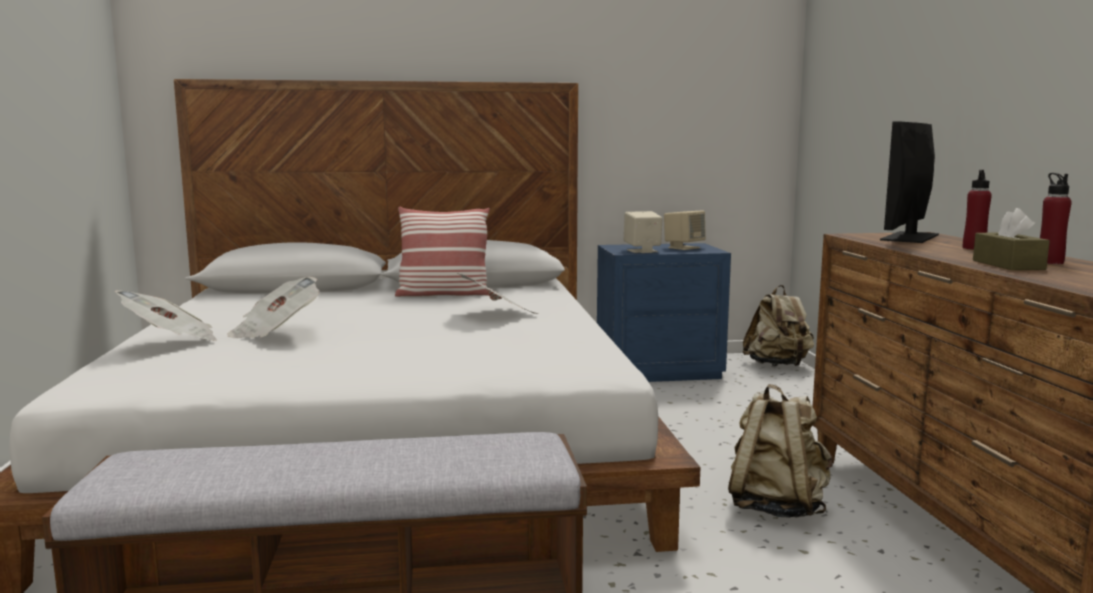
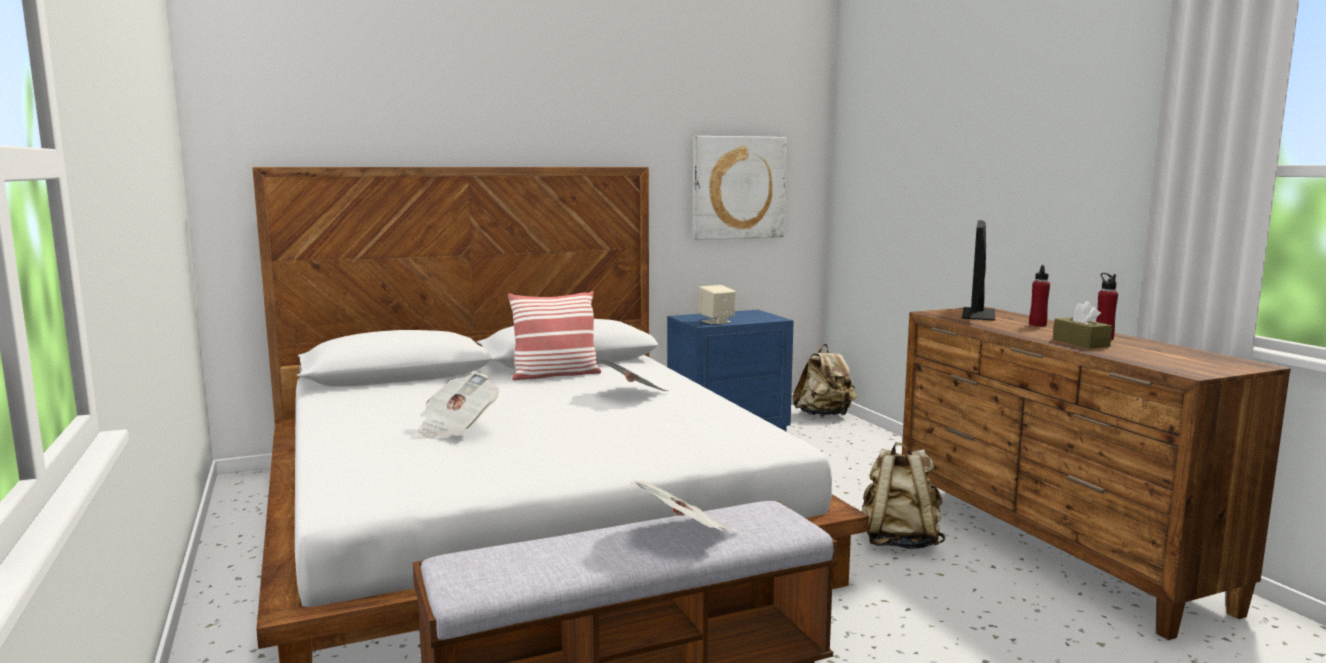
camera: 15 degrees left, 0 degrees up
newspaper [115,290,217,341] -> newspaper moved to [631,481,740,531]
beige speaker [664,211,706,250] -> none
none -> picture [693,136,786,240]

